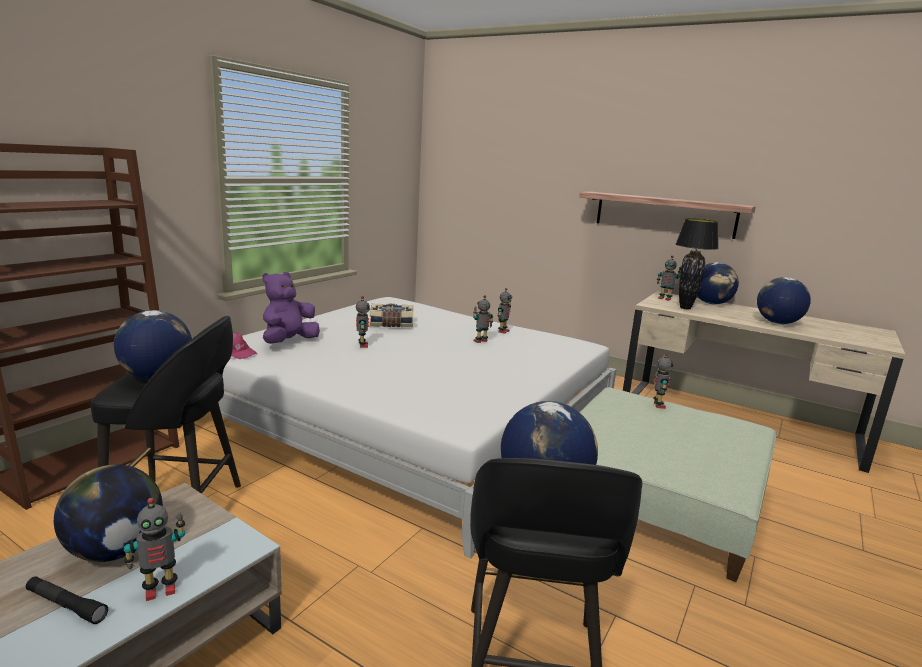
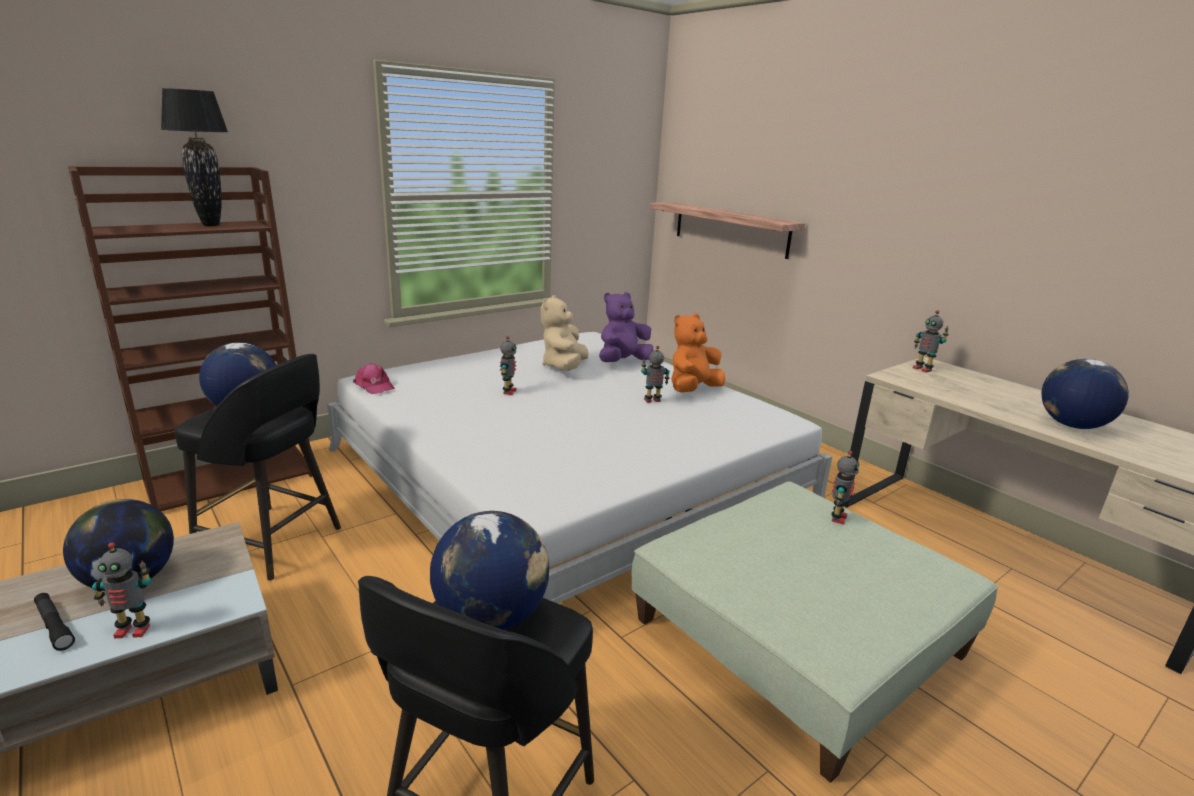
camera: 20 degrees right, 5 degrees up
purple plush toy [262,272,320,344] -> purple plush toy moved to [599,292,653,362]
book [370,303,413,327] -> beige plush toy [541,295,589,371]
toy robot [497,288,512,334] -> orange plush toy [671,313,725,393]
shelf [579,192,756,239] -> shelf moved to [650,202,806,259]
black table lamp [676,218,719,310] -> black table lamp moved to [161,88,228,226]
globe [697,262,739,304] -> none

